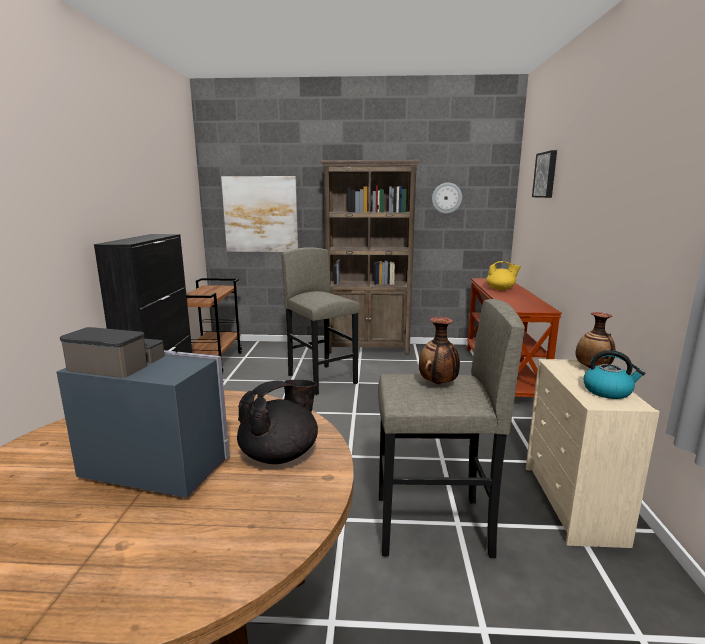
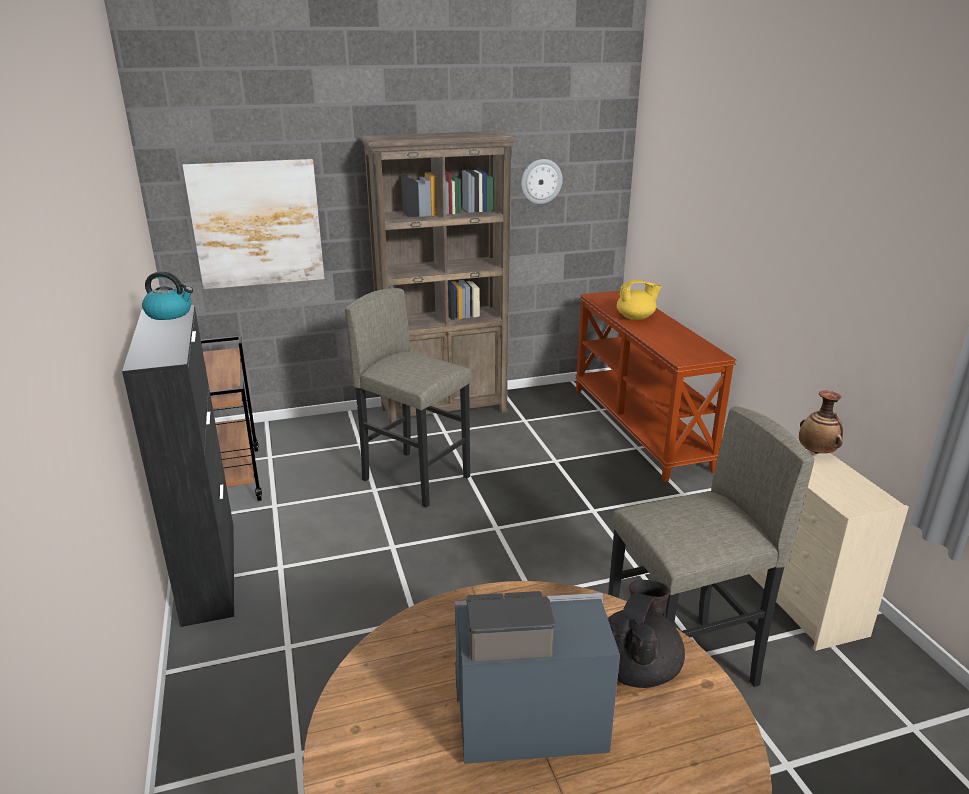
camera: 20 degrees left, 10 degrees up
vase [419,317,460,385] -> none
picture [532,150,557,198] -> none
kettle [583,350,645,399] -> kettle moved to [142,271,193,320]

